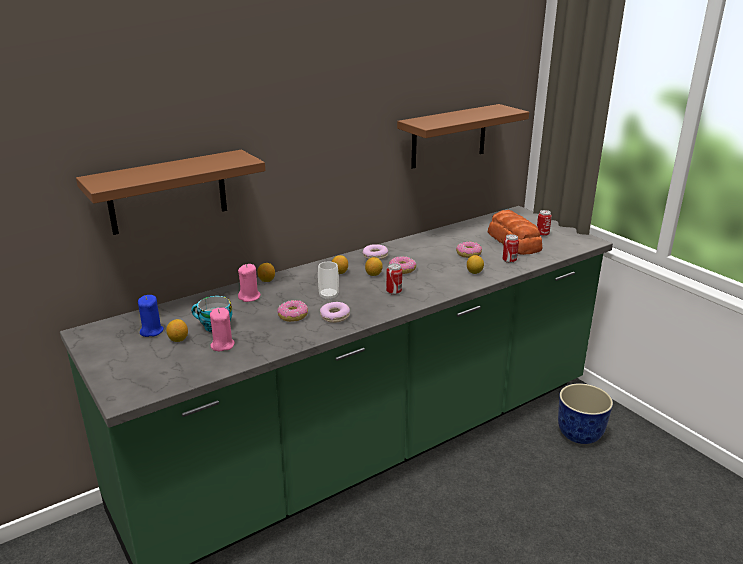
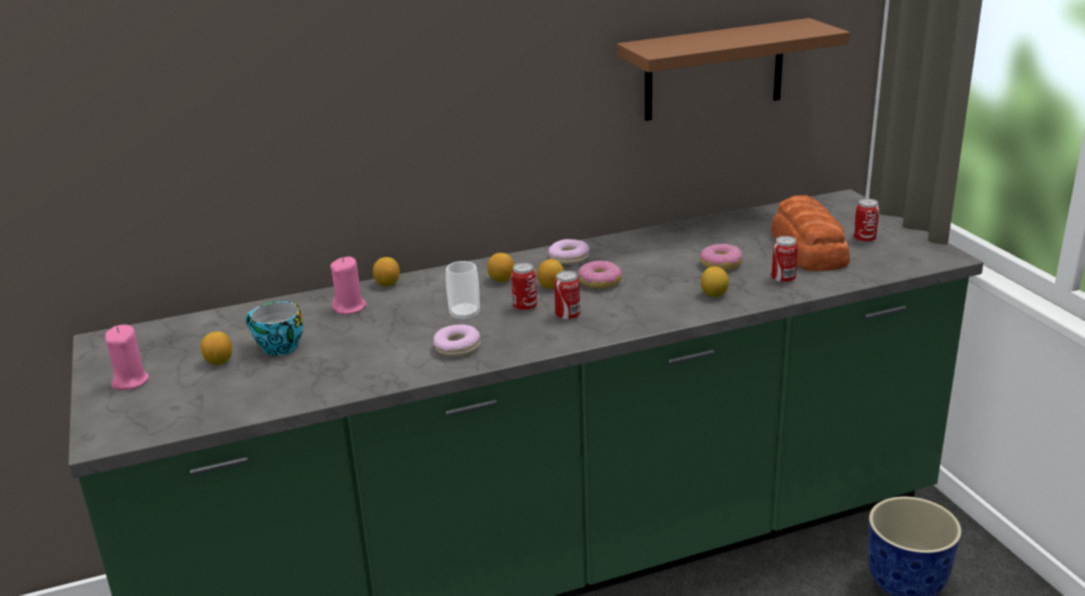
camera: 15 degrees right, 0 degrees up
brown shelf [76,150,265,235] -> none
blue candle [138,295,164,337] -> none
pink candle [210,307,235,352] -> pink candle moved to [105,325,149,390]
donut [277,300,308,322] -> none
none -> can [511,262,537,312]

